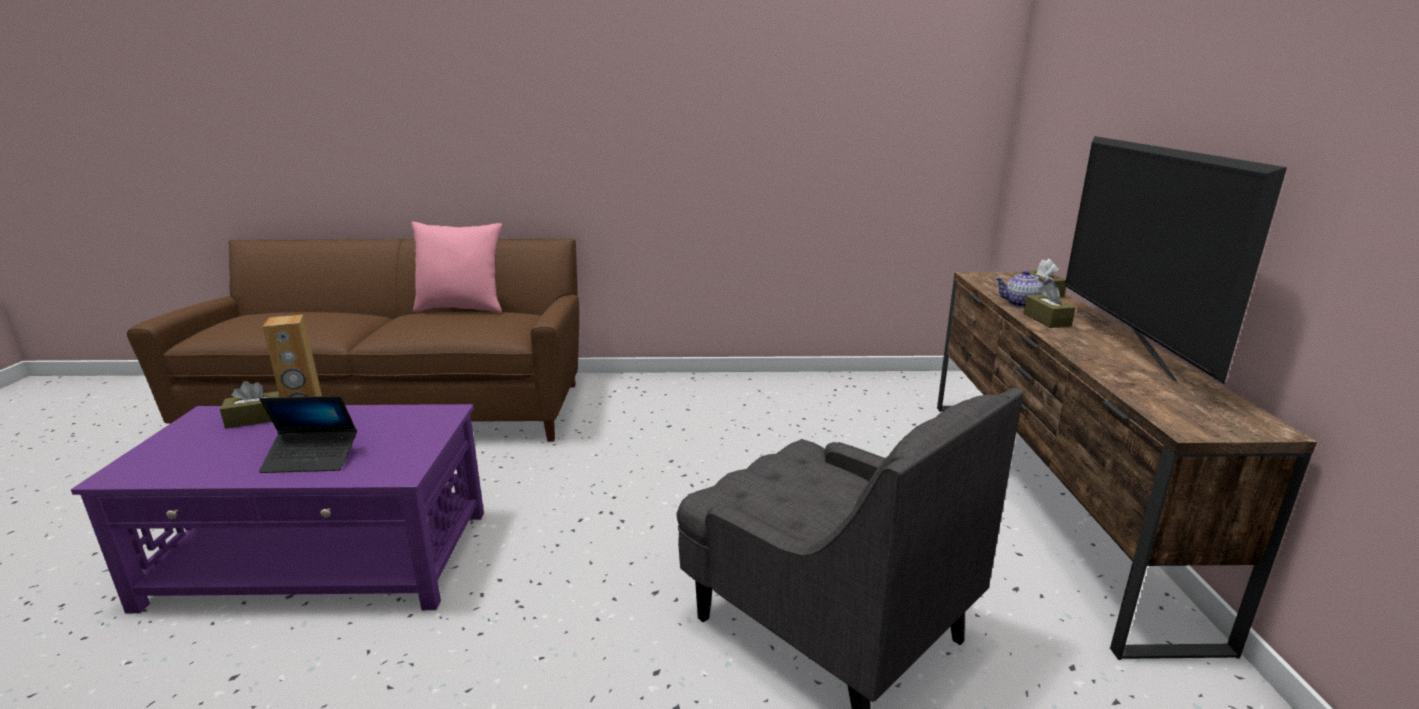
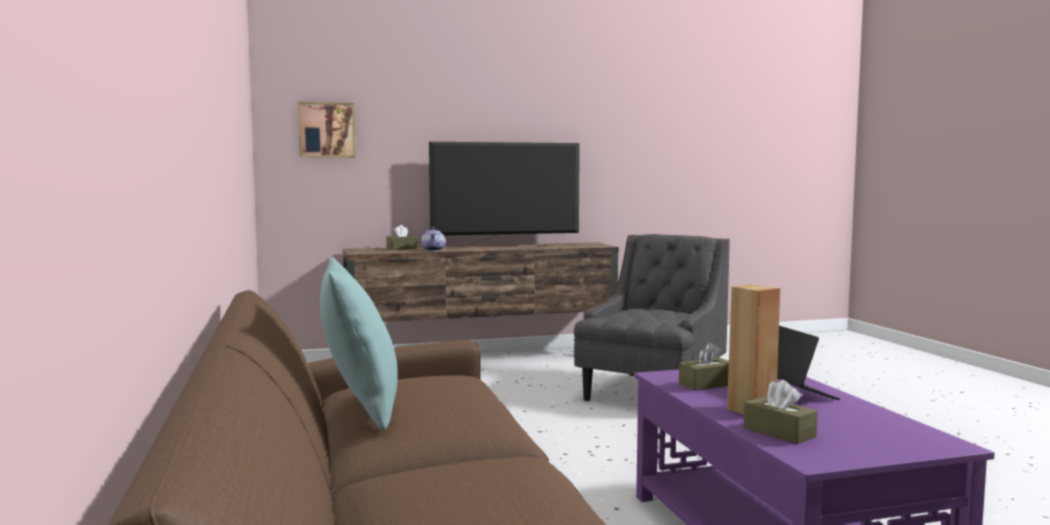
camera: 105 degrees left, 15 degrees down
pink pillow [411,222,502,313] -> turquoise pillow [320,257,398,430]
brown tissue box [1023,282,1075,328] -> brown tissue box moved to [679,342,729,391]
none -> picture [298,102,356,158]

